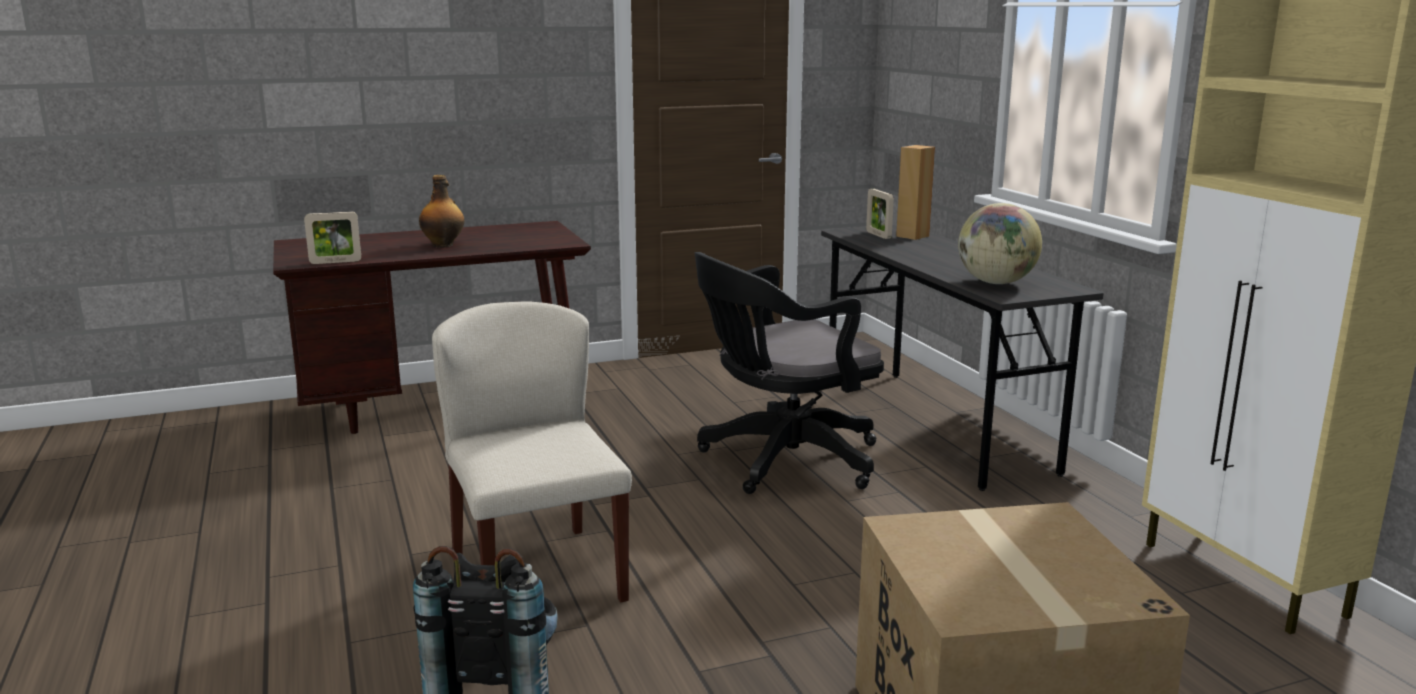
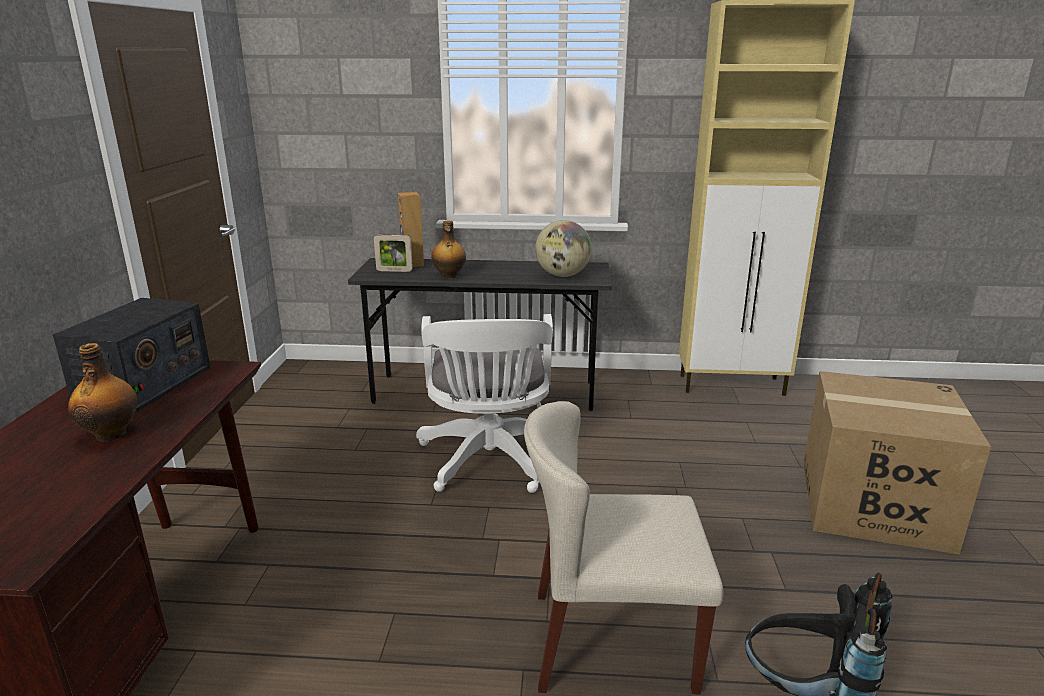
camera: 65 degrees left, 5 degrees up
picture frame [304,211,361,264] -> none
black office chair [695,252,884,494] -> white office chair [416,314,553,493]
none -> radio [53,298,210,413]
none -> bottle [431,221,466,278]

